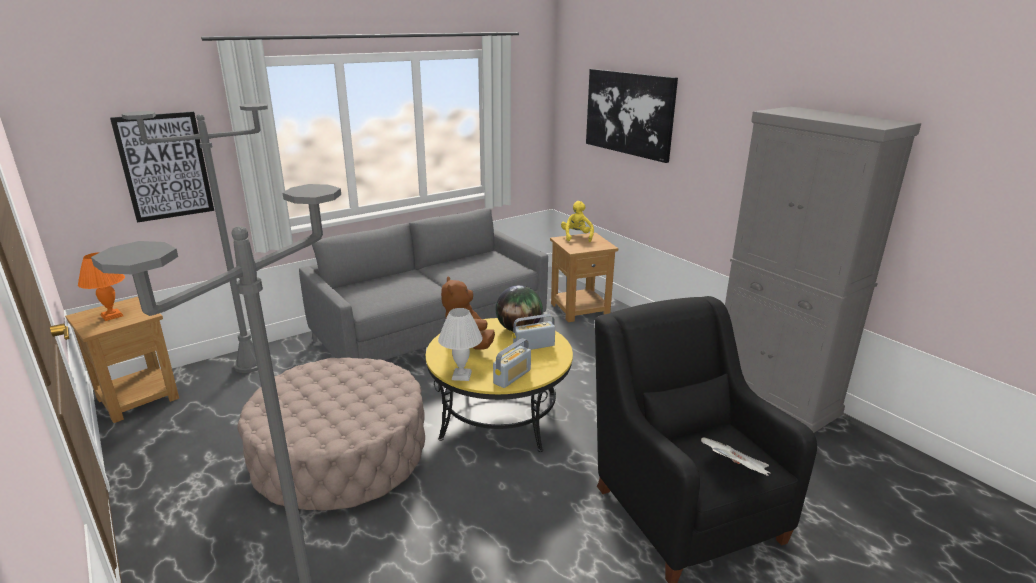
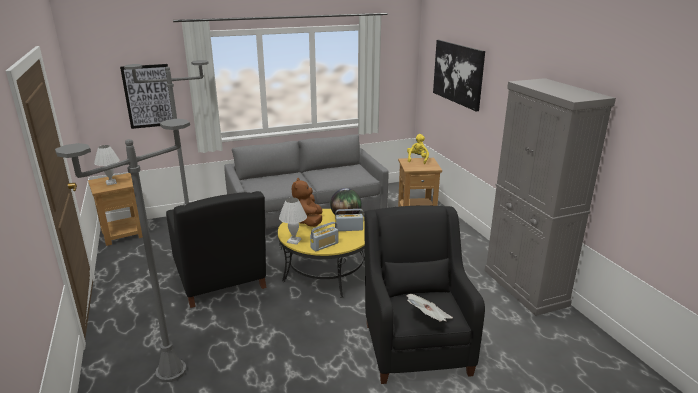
camera: 15 degrees right, 0 degrees up
orange table lamp [78,252,125,321] -> white table lamp [94,145,120,185]
beige ottoman [238,358,425,510] -> black armchair [166,191,267,308]

